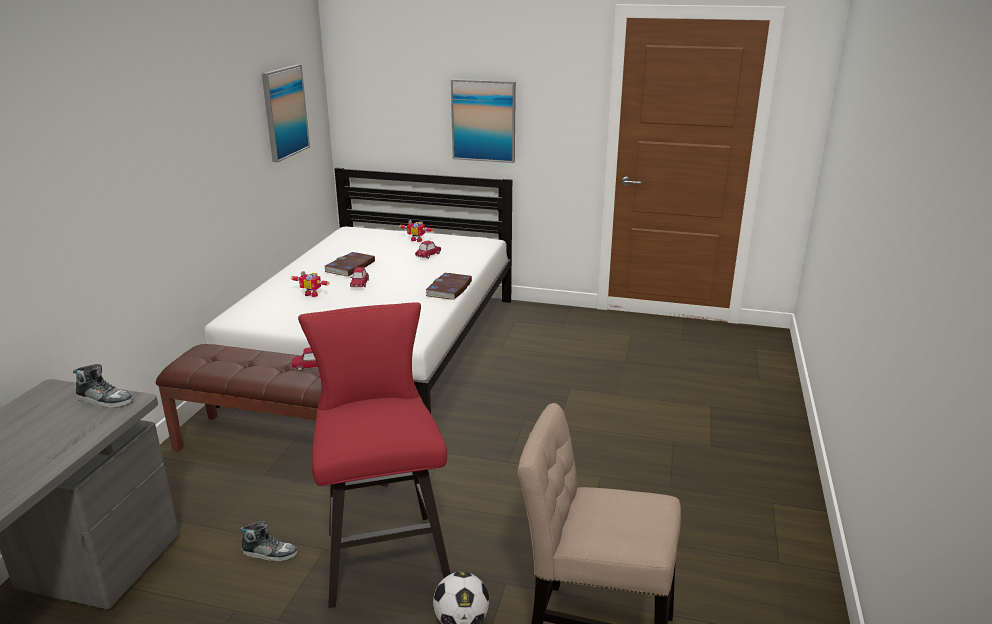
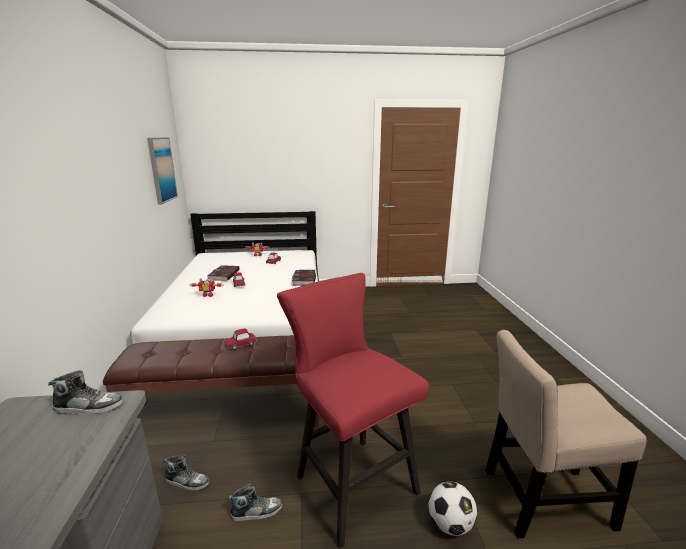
camera: 20 degrees left, 5 degrees down
picture [451,79,516,163] -> none
none -> shoe [164,454,209,491]

